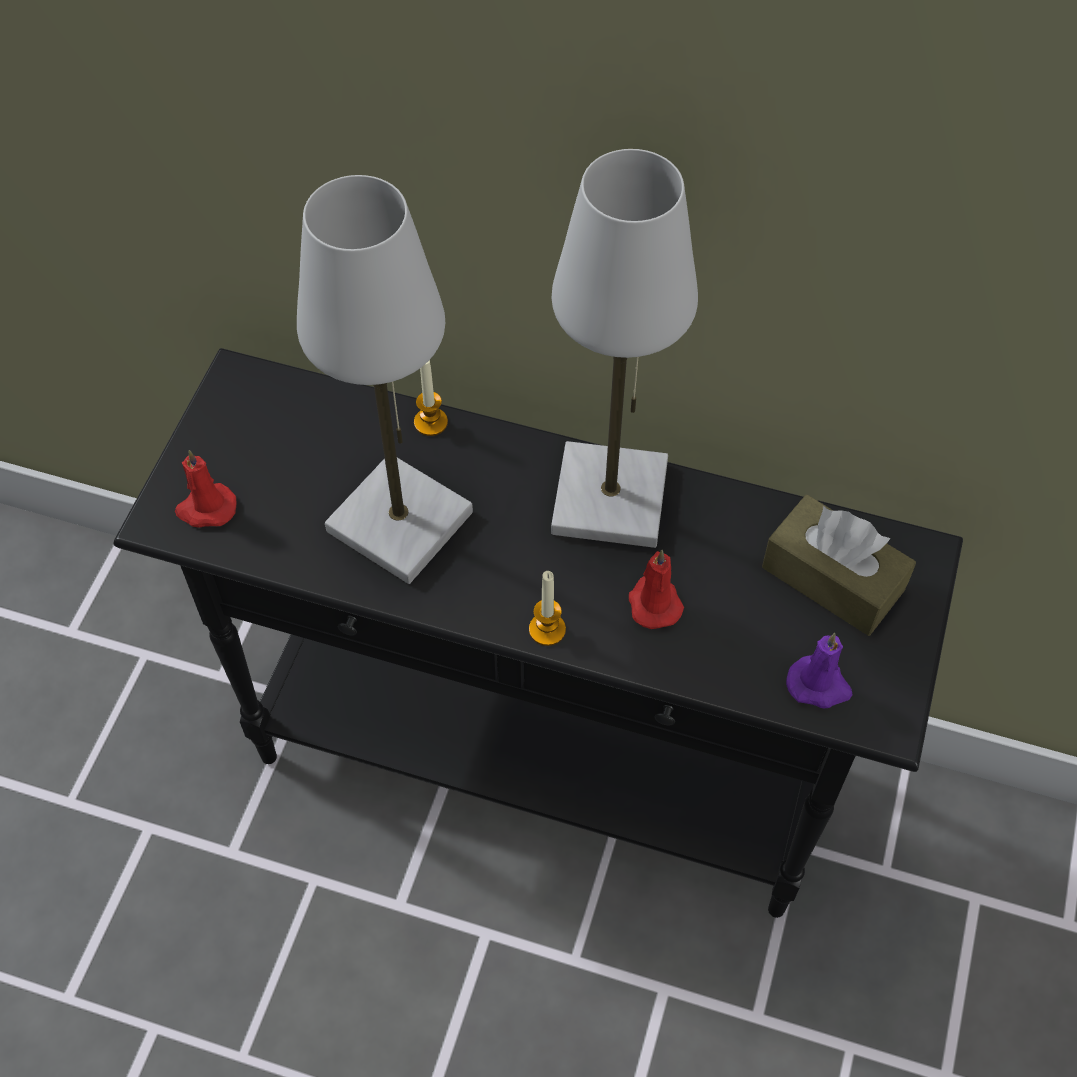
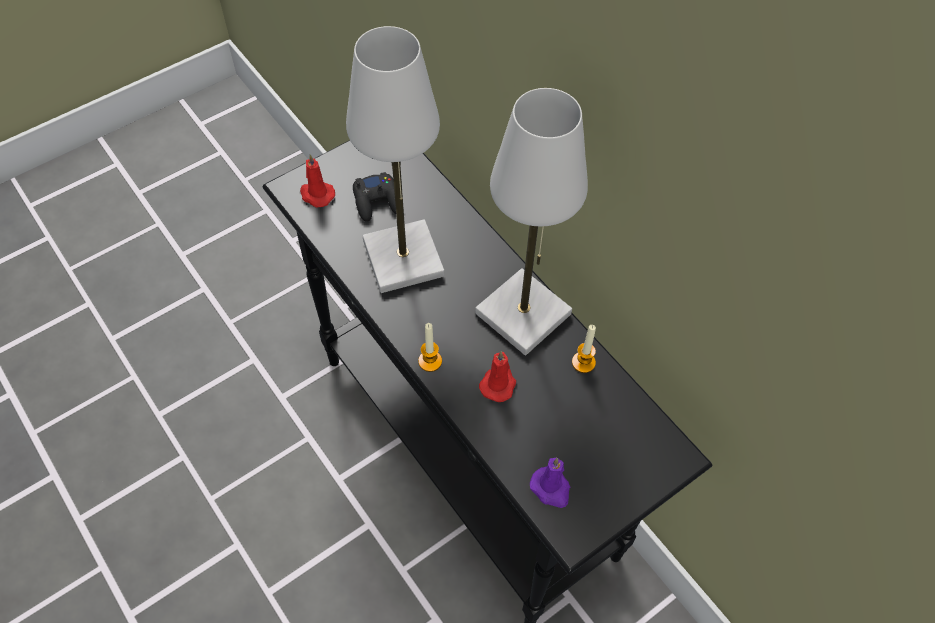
camera: 35 degrees right, 0 degrees up
candle [414,360,448,436] -> candle moved to [572,325,596,373]
brown tissue box [762,495,916,636] -> none
none -> black game controller [353,172,396,222]

